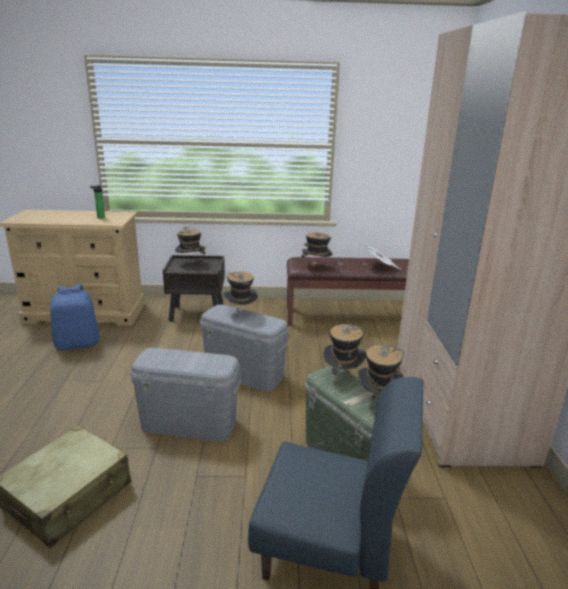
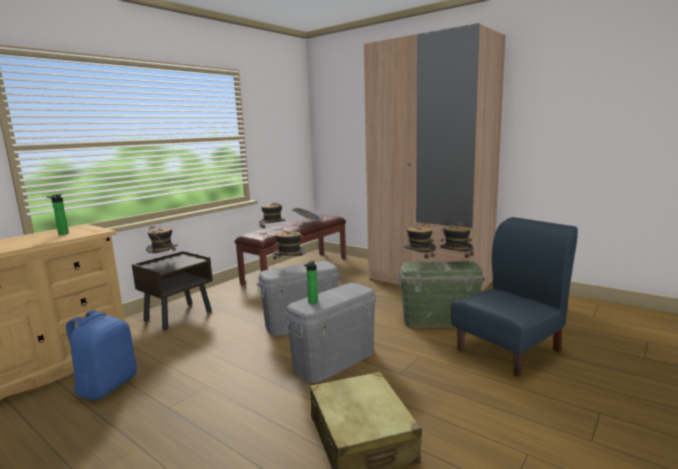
camera: 50 degrees left, 10 degrees down
none -> bottle [304,260,318,304]

